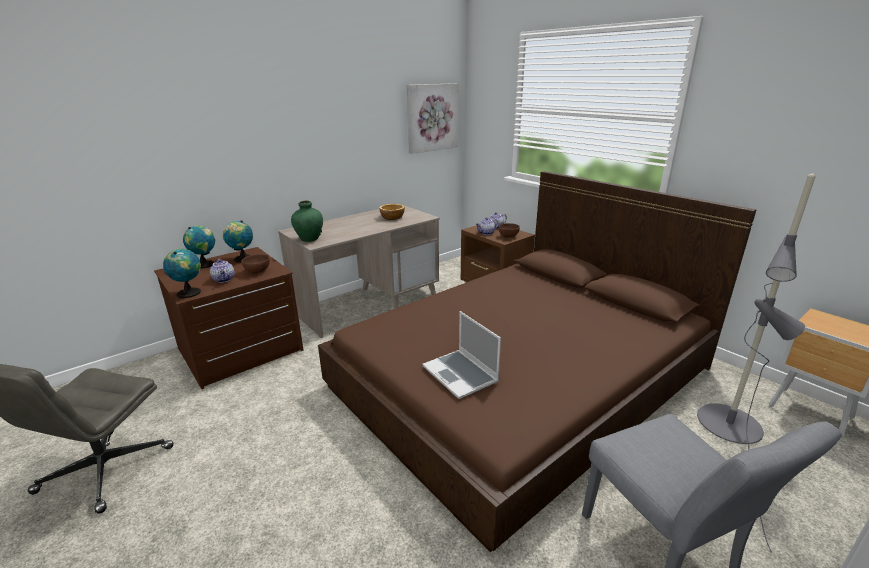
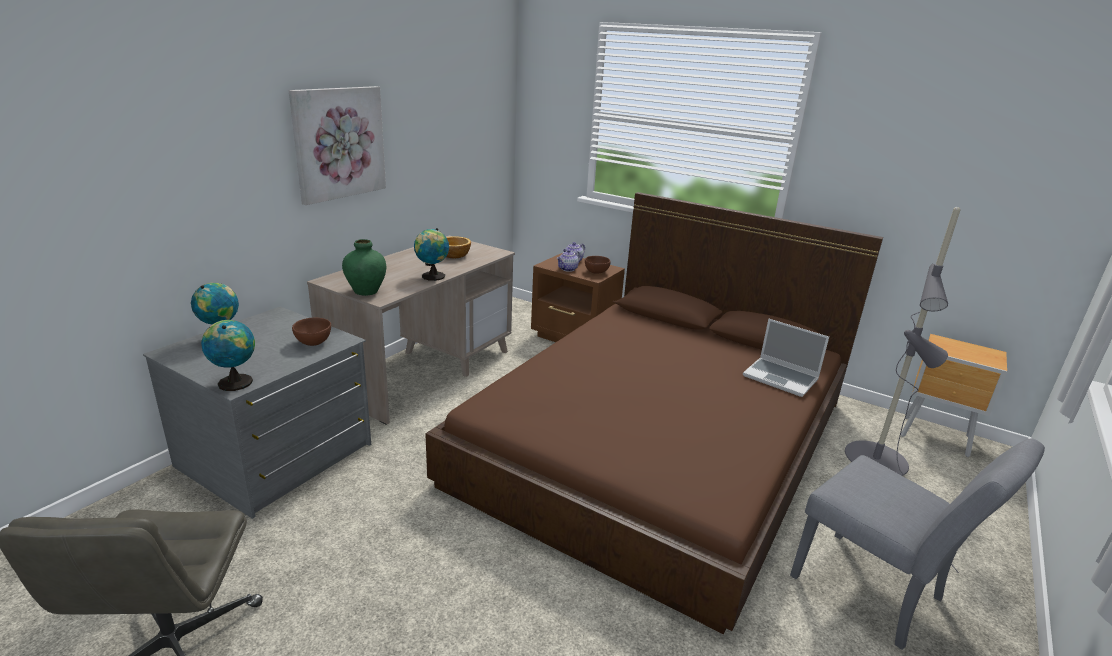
camera: 20 degrees left, 0 degrees up
brown dresser [154,247,303,389] -> grey dresser [143,306,371,519]
teapot [210,259,234,283] -> none
globe [223,220,253,263] -> globe moved to [414,228,449,281]
picture [407,83,459,154] -> picture moved to [289,86,386,205]
laptop [422,311,501,399] -> laptop moved to [743,319,829,397]

